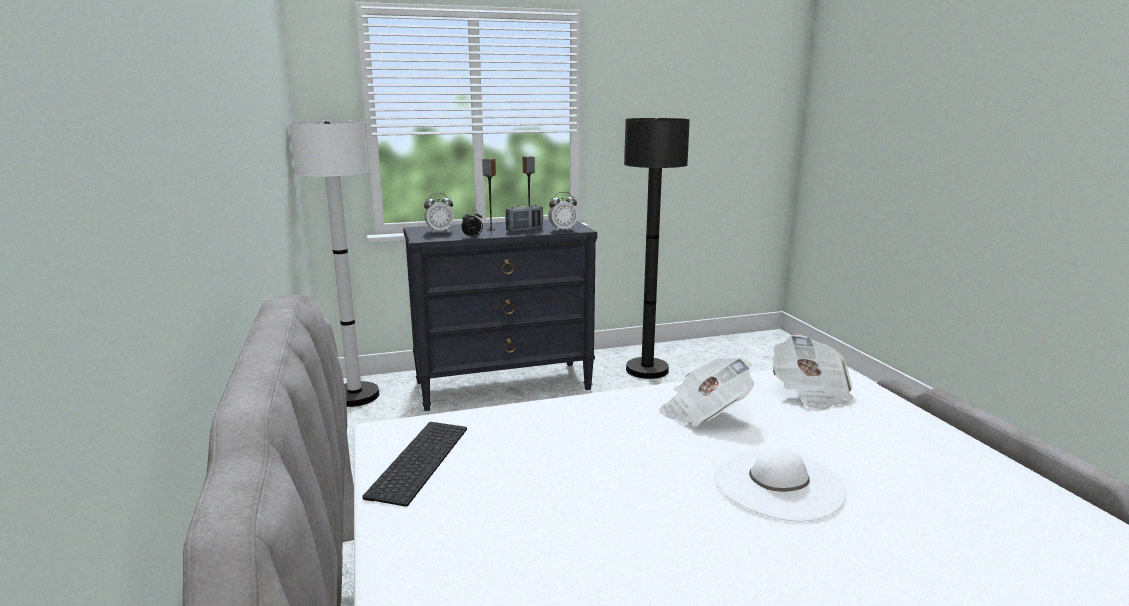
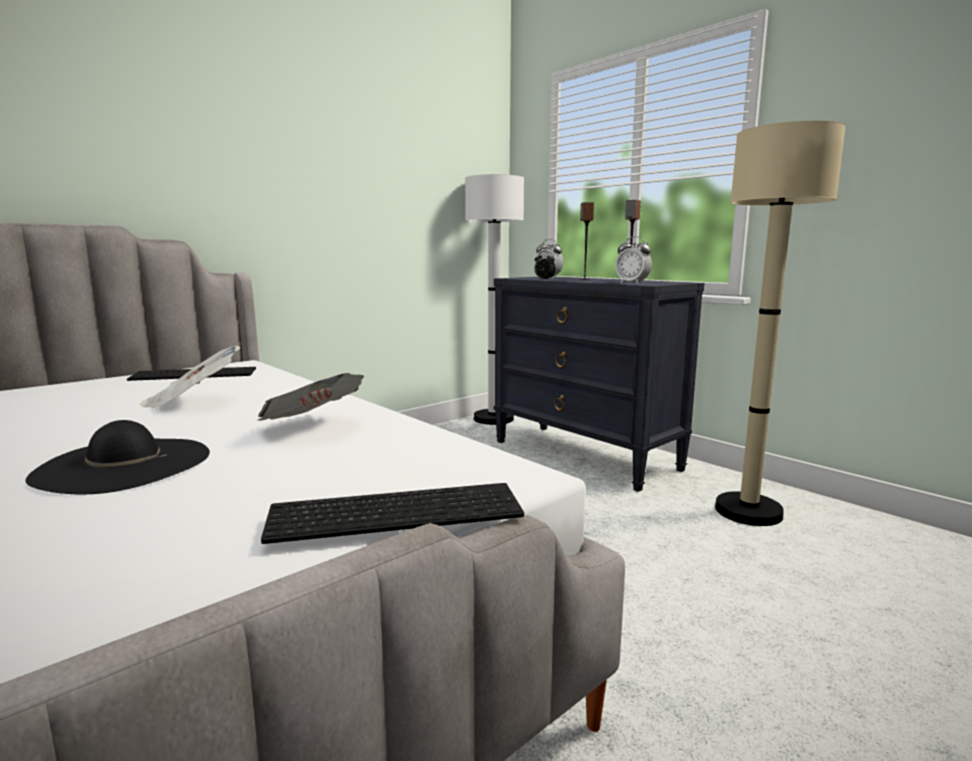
camera: 65 degrees right, 5 degrees down
radio [505,204,543,232] -> none
black floor lamp [624,118,690,379] -> beige floor lamp [715,121,846,526]
white hat [715,448,847,521] -> black hat [25,420,210,494]
newspaper [772,335,853,411] -> newspaper moved to [140,346,240,409]
none -> keyboard [261,483,524,544]

